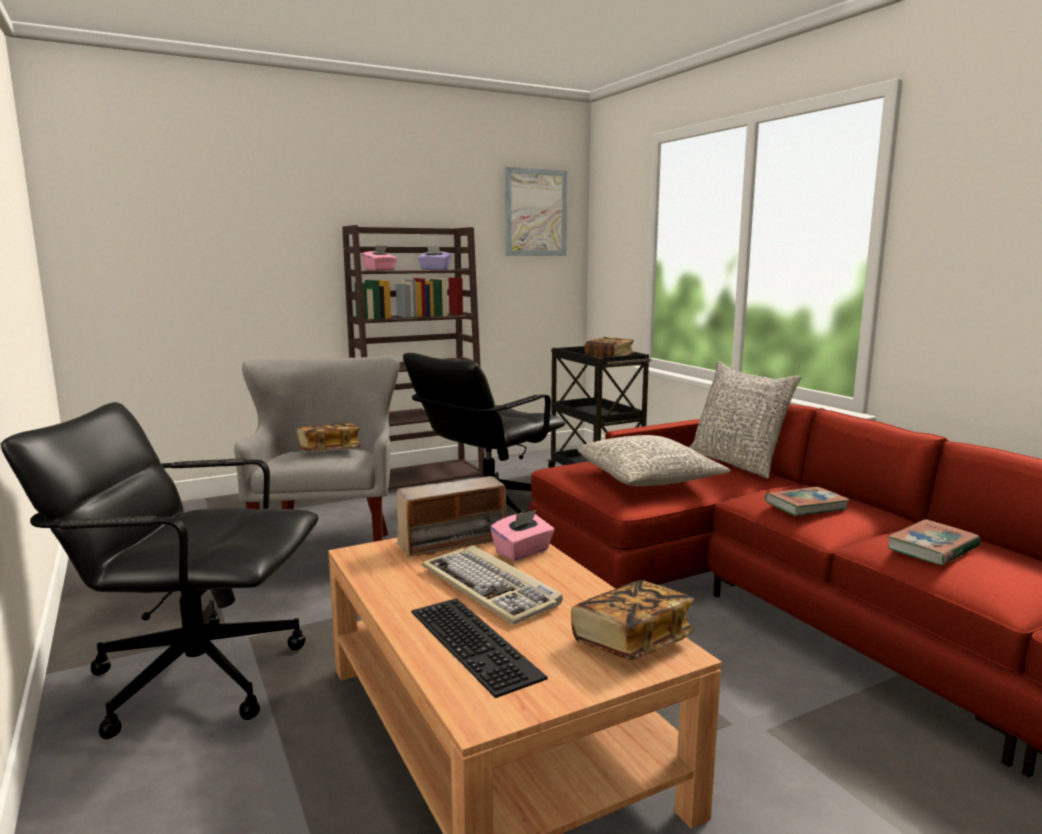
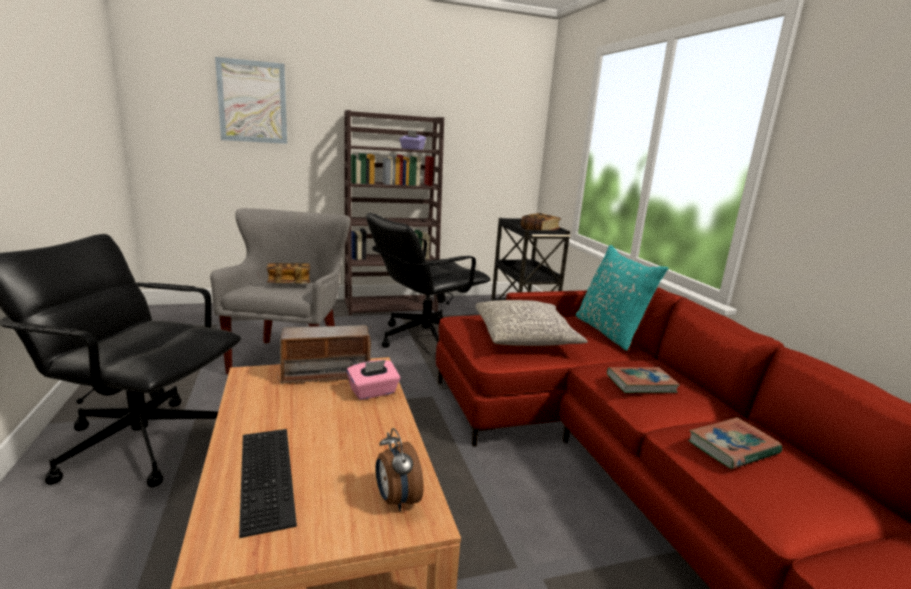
camera: 10 degrees right, 5 degrees up
pink tissue box [361,245,397,271] -> none
keyboard [422,545,563,624] -> none
picture [505,167,567,256] -> picture moved to [215,57,287,144]
book [571,580,694,660] -> alarm clock [376,428,424,511]
grey pillow [689,361,801,478] -> turquoise pillow [576,245,668,351]

